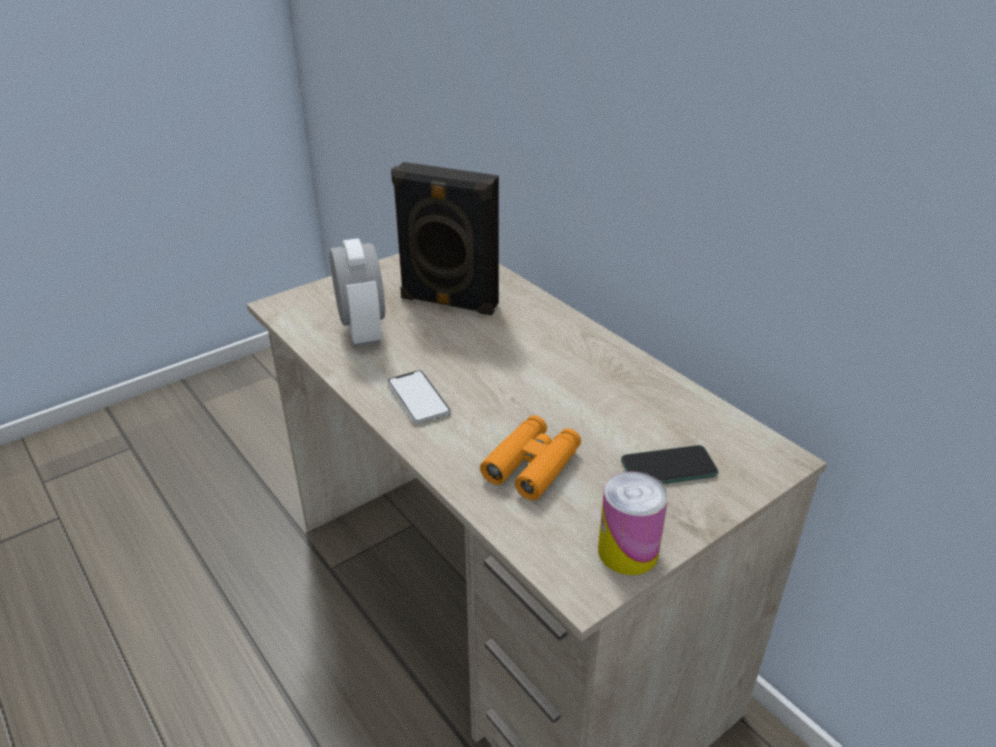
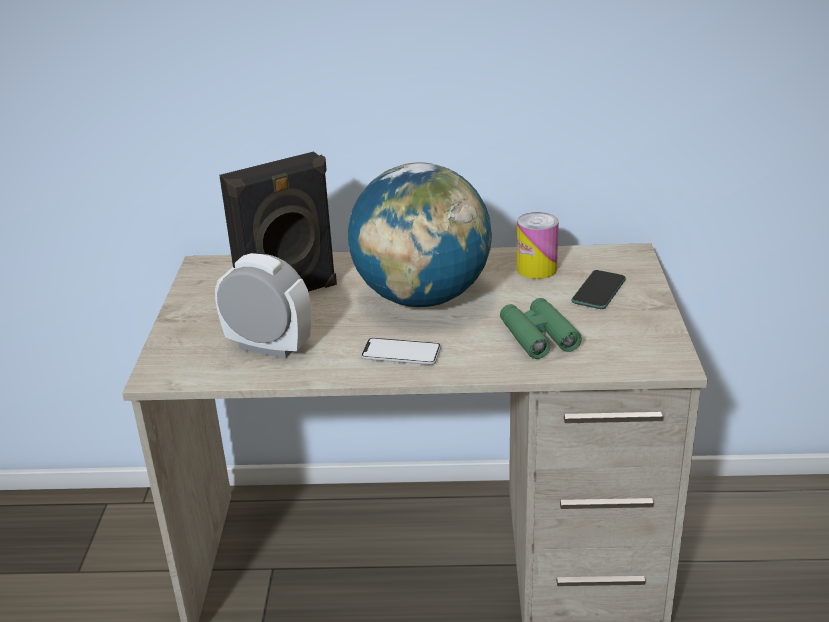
camera: 50 degrees left, 5 degrees down
orange binoculars [480,415,581,500] -> green binoculars [500,298,582,359]
can [598,471,668,575] -> can moved to [516,212,559,279]
none -> globe [348,162,492,307]

